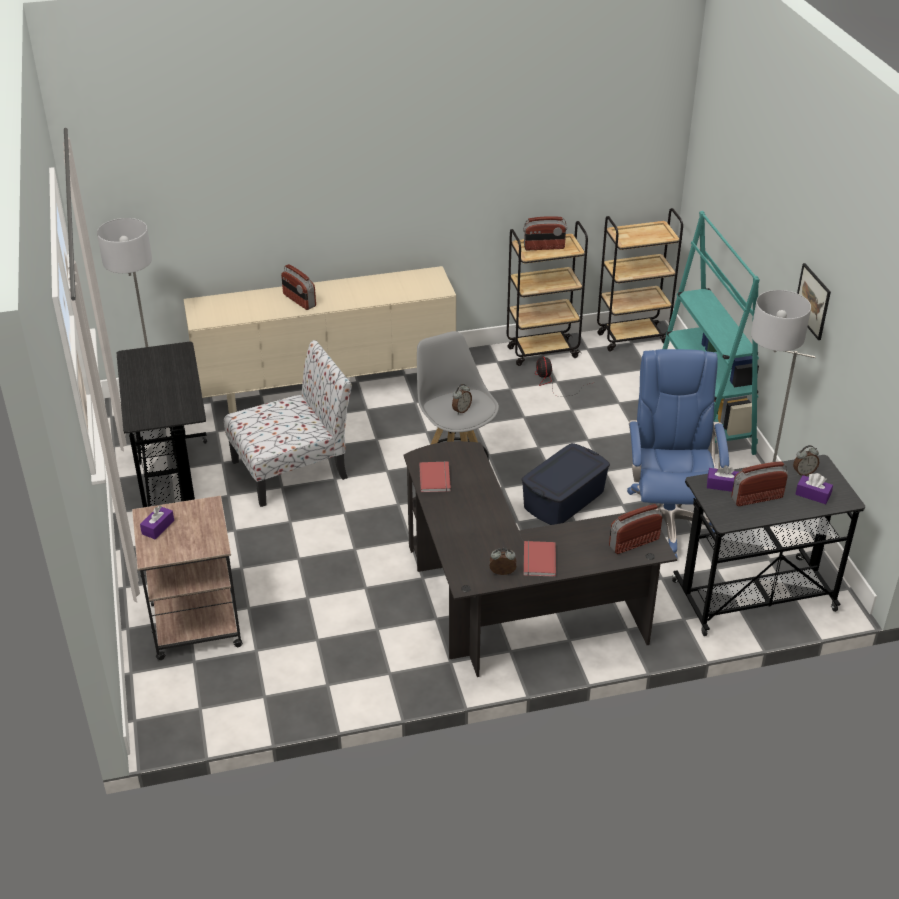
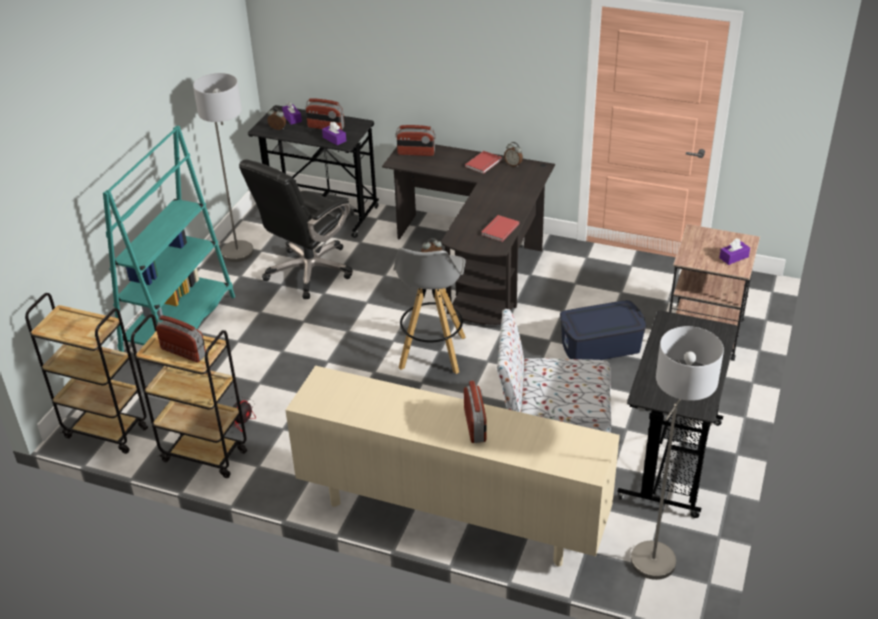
camera: 145 degrees left, 0 degrees up
blue storage box [521,443,610,525] -> blue storage box moved to [560,300,646,360]
blue office chair [627,349,729,558] -> black office chair [239,159,354,299]
picture [797,263,831,340] -> none

